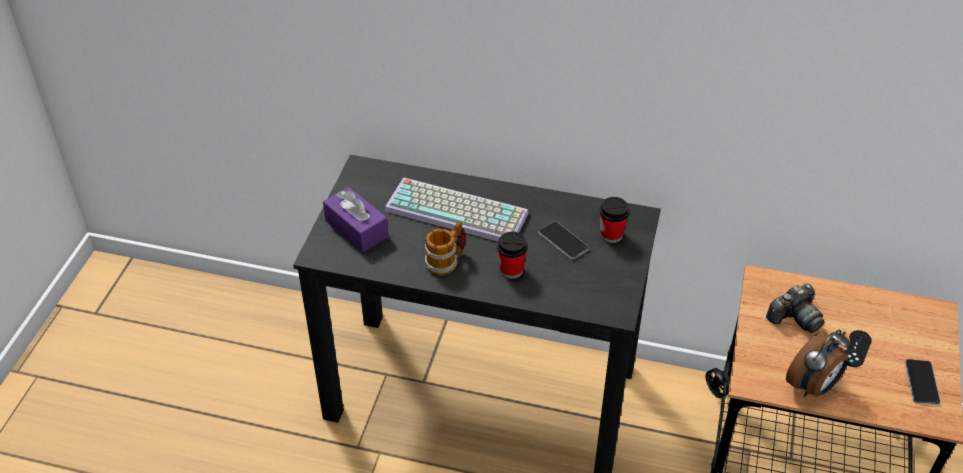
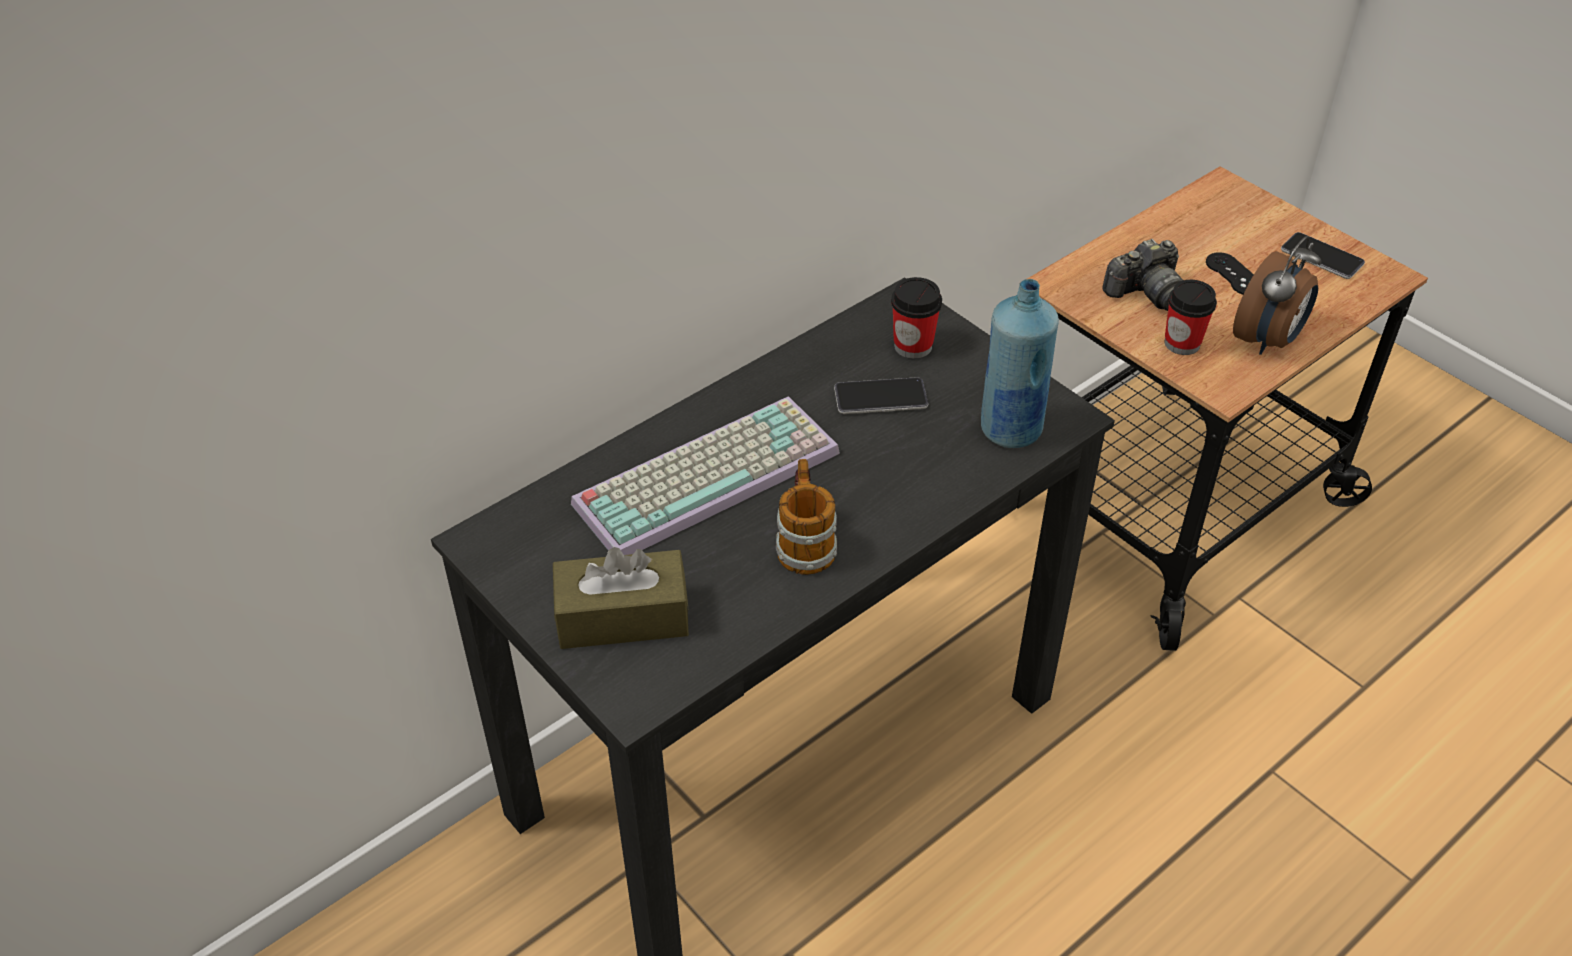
camera: 55 degrees left, 0 degrees up
purple tissue box [323,187,388,252] -> brown tissue box [553,547,689,649]
cup [497,232,528,279] -> cup moved to [1164,280,1217,355]
camera [766,283,825,333] -> camera turned 60 degrees clockwise [1102,239,1183,311]
alarm clock [786,329,850,397] -> alarm clock turned 45 degrees clockwise [1233,236,1321,355]
none -> blue bottle [981,279,1059,448]

